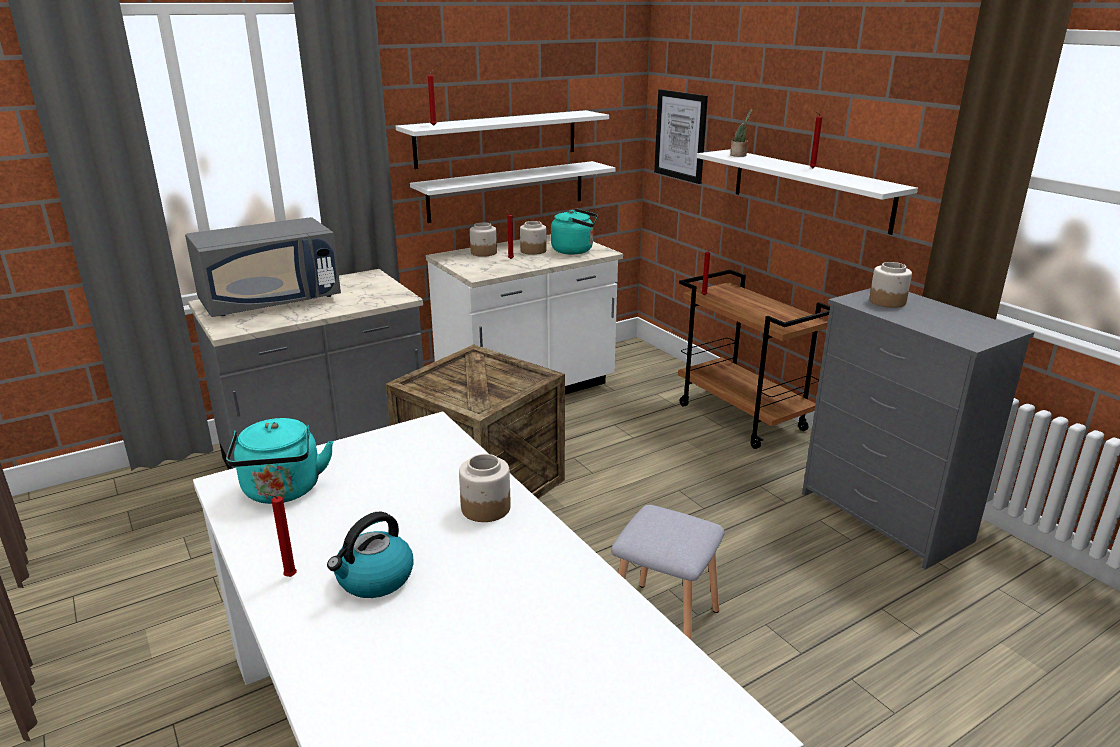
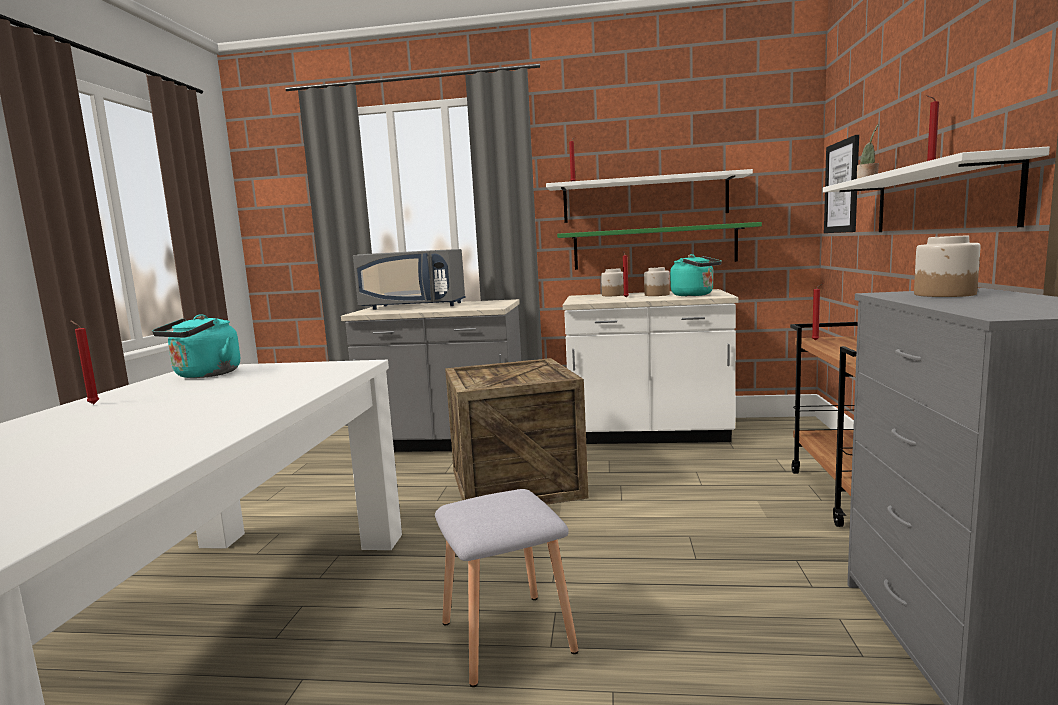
camera: 40 degrees right, 15 degrees down
kettle [327,512,414,598] -> none
white shelf [410,161,615,223] -> green shelf [557,222,762,270]
jar [459,454,511,522] -> none

